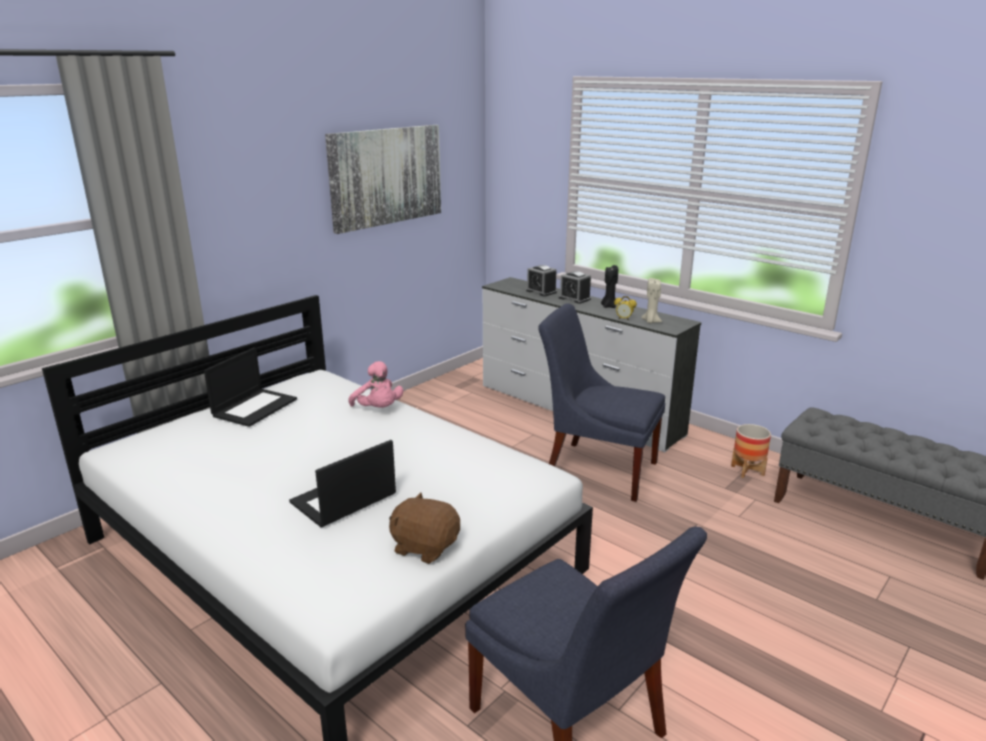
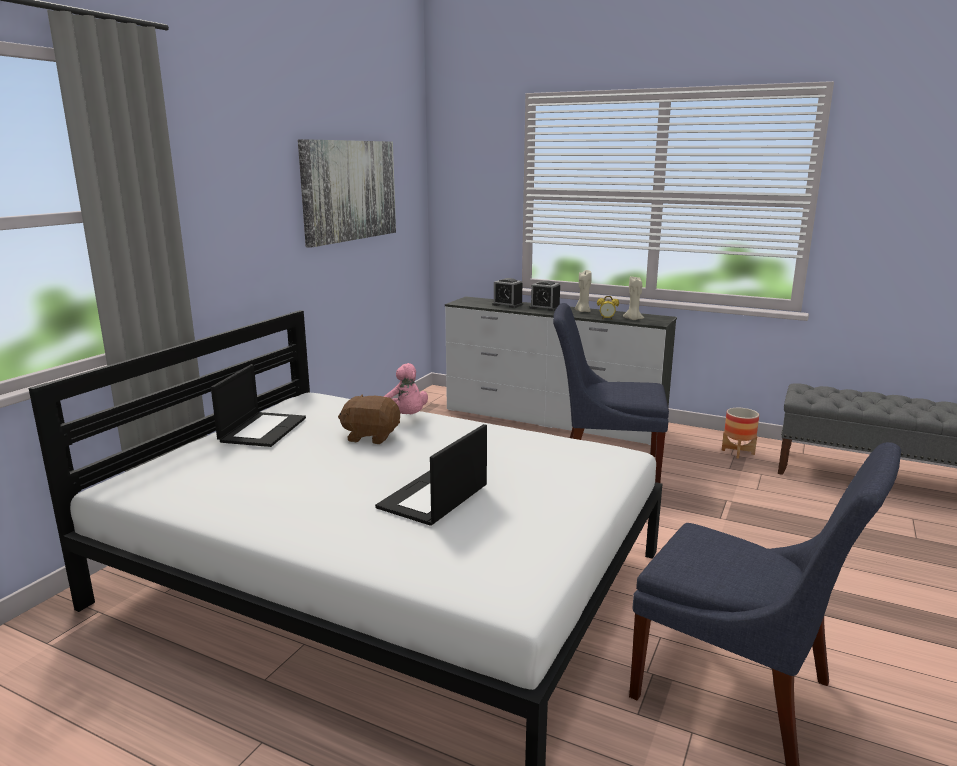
camera: 15 degrees left, 5 degrees down
brown plush toy [389,492,460,564] -> brown plush toy moved to [338,395,400,444]
black candle [601,265,618,308] -> beige candle [575,270,592,312]

